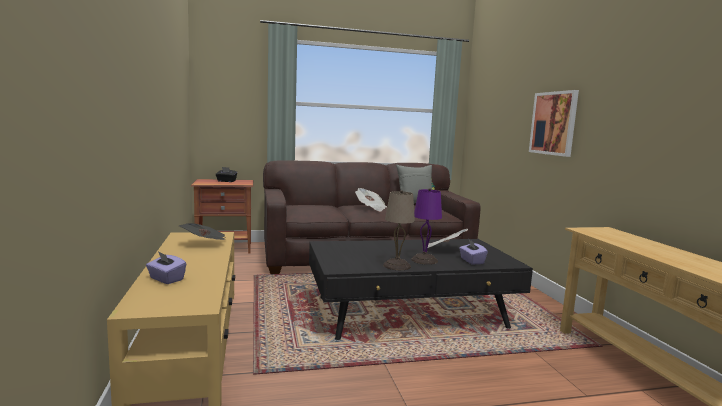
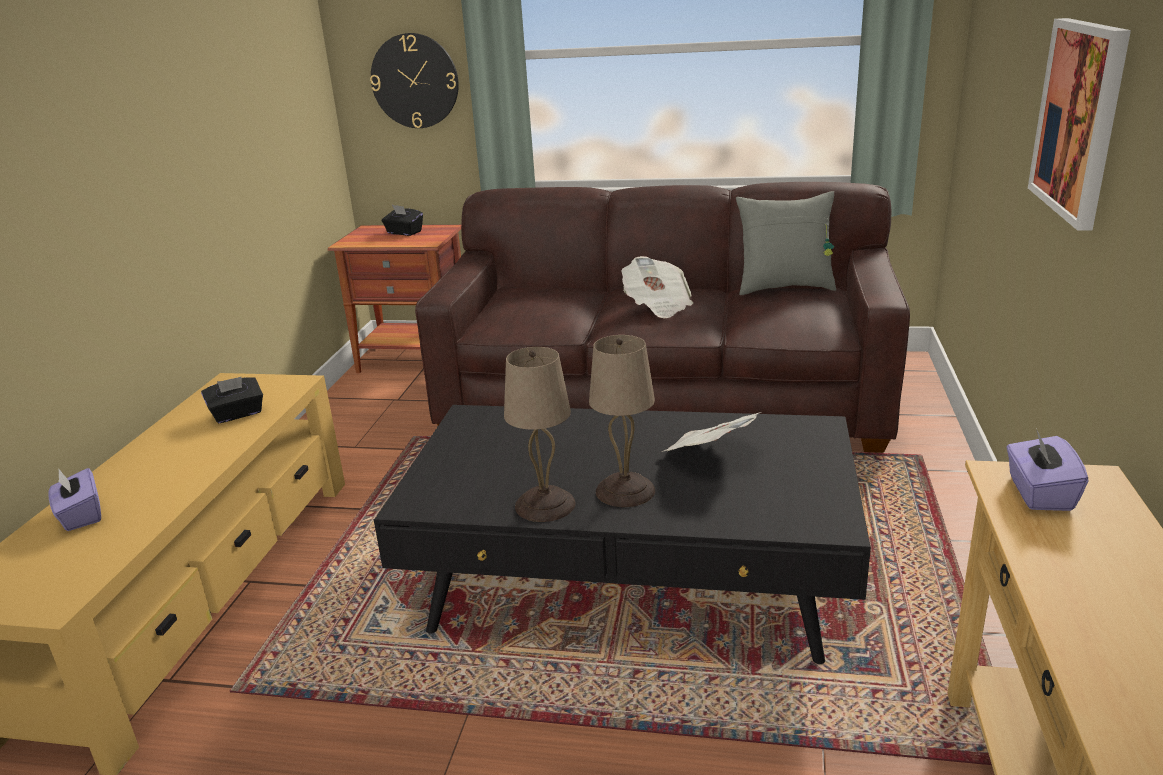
camera: 25 degrees right, 15 degrees up
newspaper [179,223,225,240] -> black tissue box [201,376,263,423]
purple table lamp [411,188,442,265] -> beige table lamp [589,335,655,507]
purple tissue box [459,240,488,264] -> purple tissue box moved to [1006,428,1088,511]
none -> wall clock [370,33,459,128]

